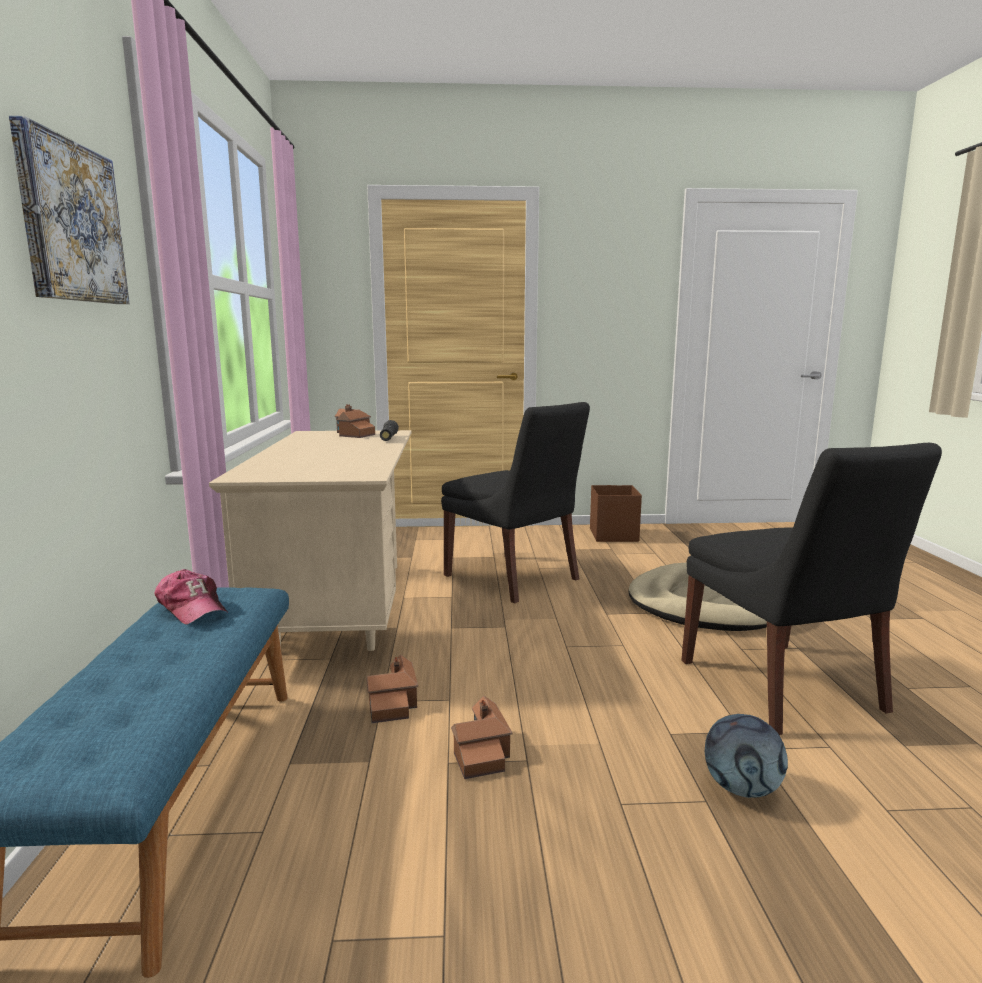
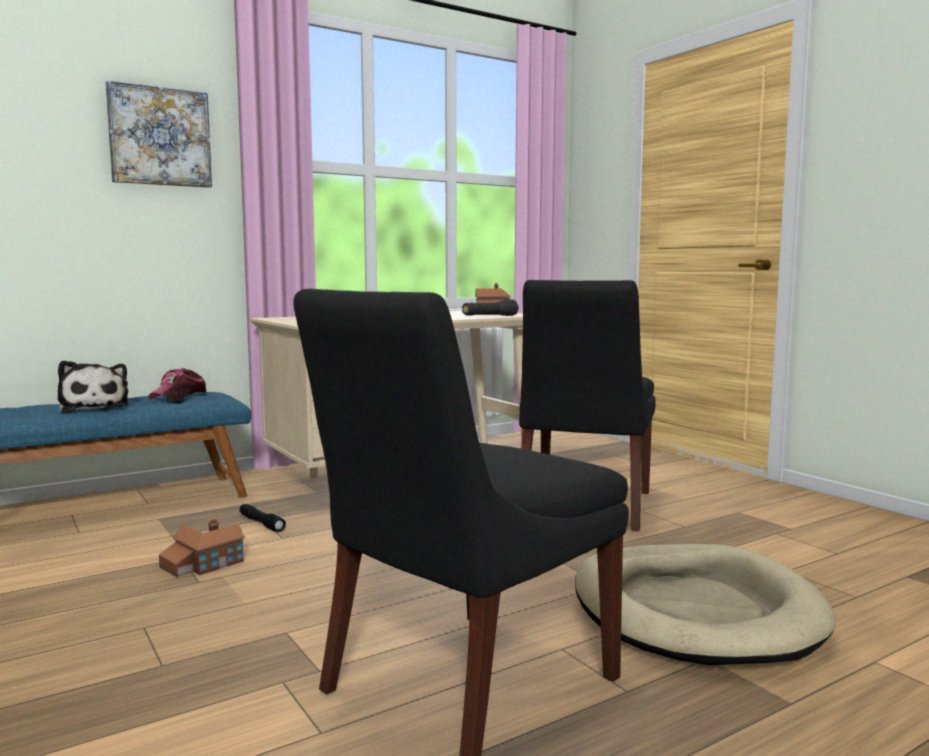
camera: 60 degrees right, 5 degrees down
toy house [366,655,418,723] -> black flashlight [240,504,286,532]
brown storage box [590,485,642,542] -> none
football [705,714,788,798] -> none
none -> plush toy [58,360,129,412]

